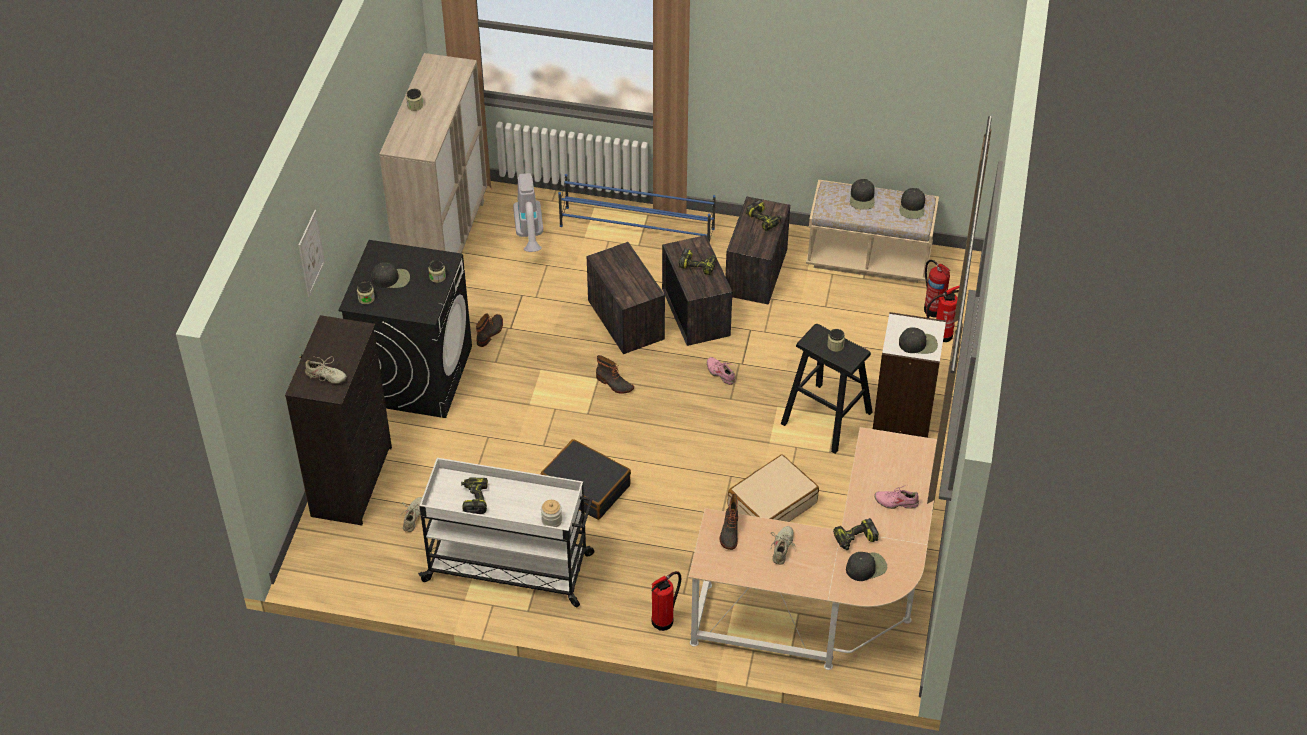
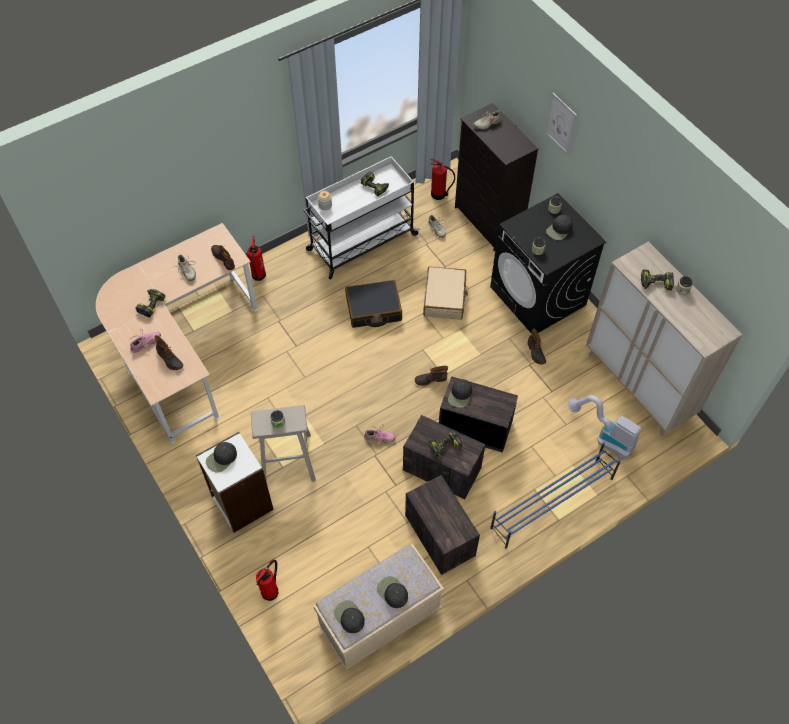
camera: 135 degrees right, 10 degrees up
beige suitcase [728,455,819,522] -> beige suitcase moved to [423,267,468,320]
power drill [746,200,782,231] -> power drill moved to [641,269,674,291]
black stool [781,324,873,454] -> beige stool [251,405,316,483]
black cap [846,552,887,581] -> black cap moved to [448,379,472,408]
fire extinguisher [924,260,950,318] -> fire extinguisher moved to [431,158,455,200]
none -> boot [154,335,183,370]

